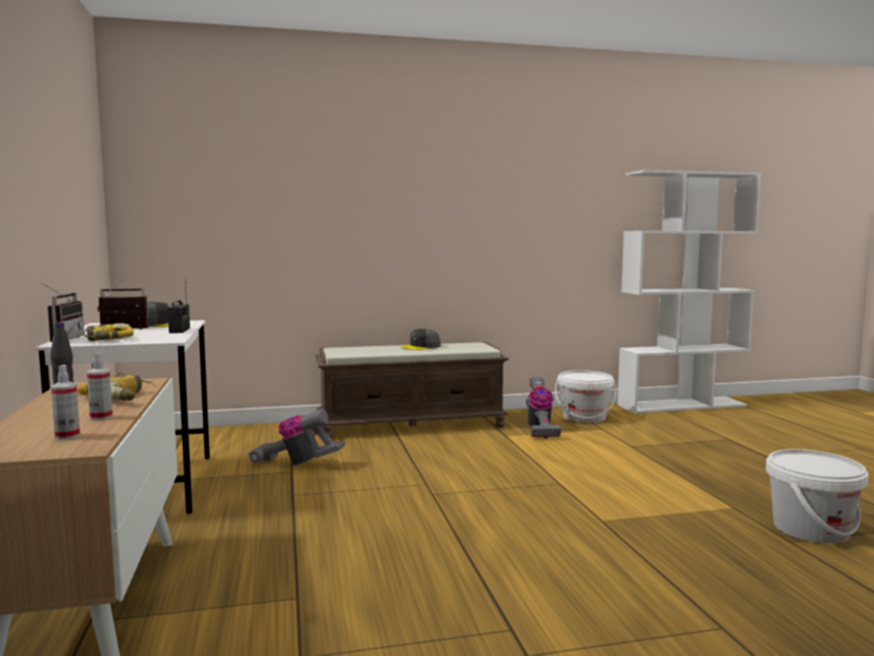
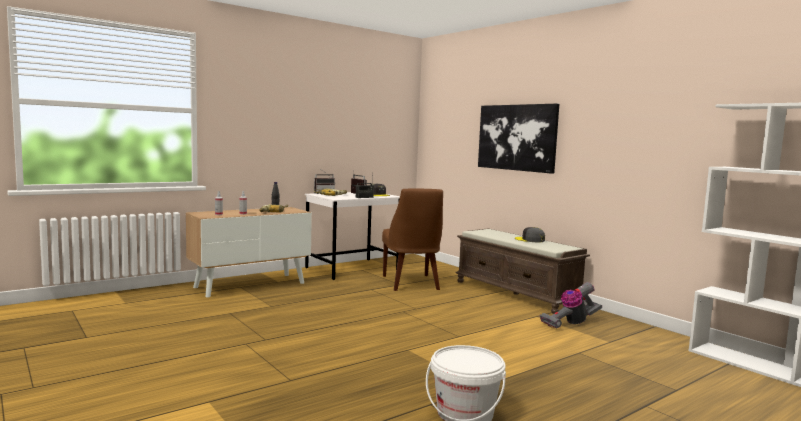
camera: 65 degrees right, 0 degrees up
vacuum cleaner [248,409,345,465] -> brown chair [382,189,443,291]
white bucket [555,370,616,423] -> none
none -> picture [478,103,559,174]

